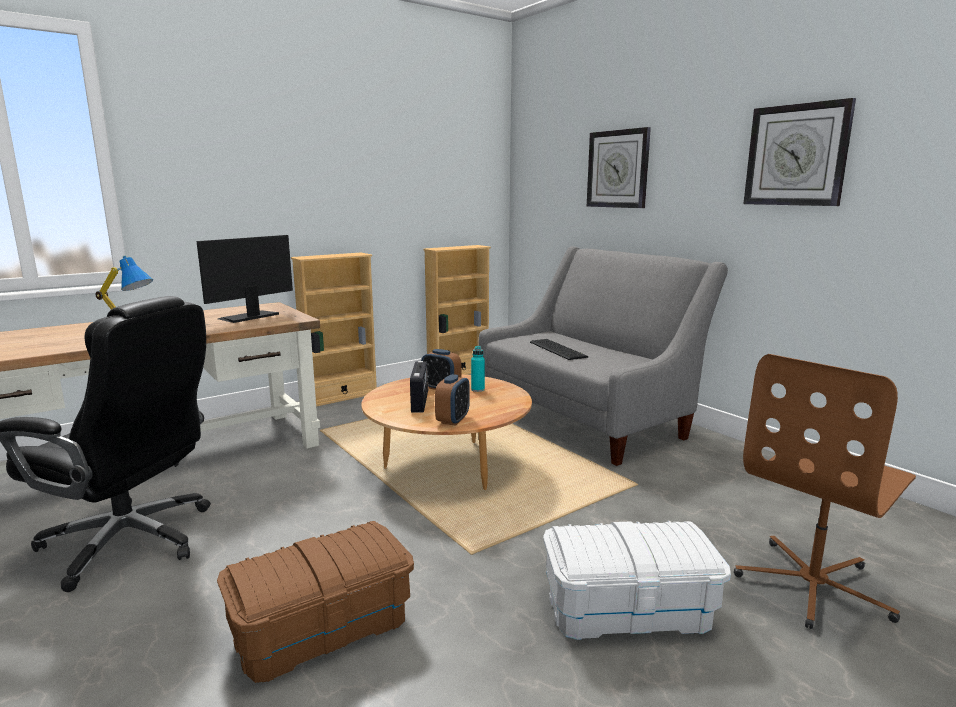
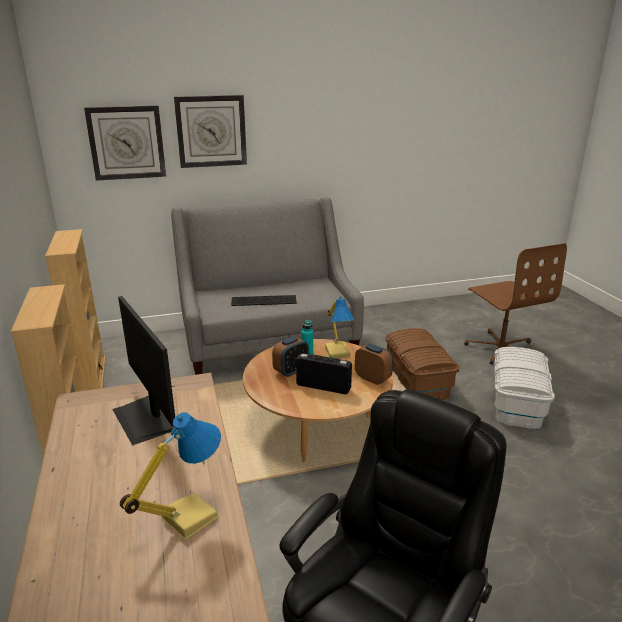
camera: 70 degrees left, 10 degrees up
brown storage box [217,521,414,683] -> brown storage box moved to [385,328,460,400]
wall clock [743,98,856,206] -> wall clock moved to [84,106,166,181]
none -> table lamp [325,296,354,358]

